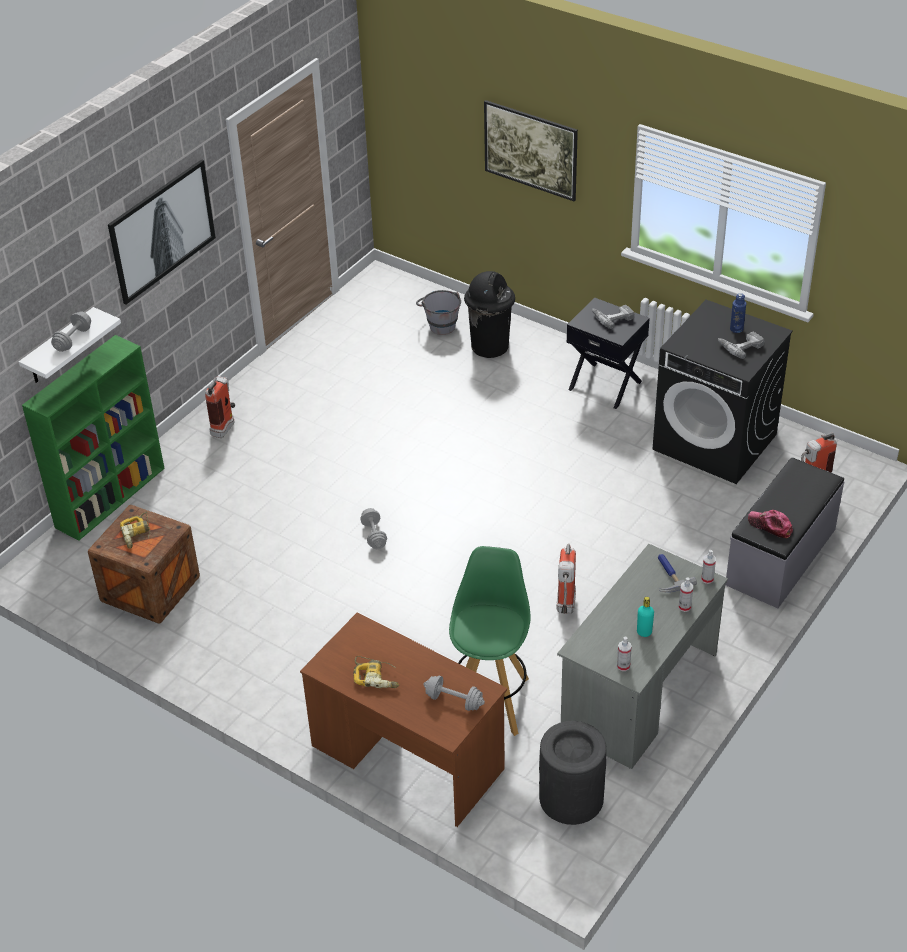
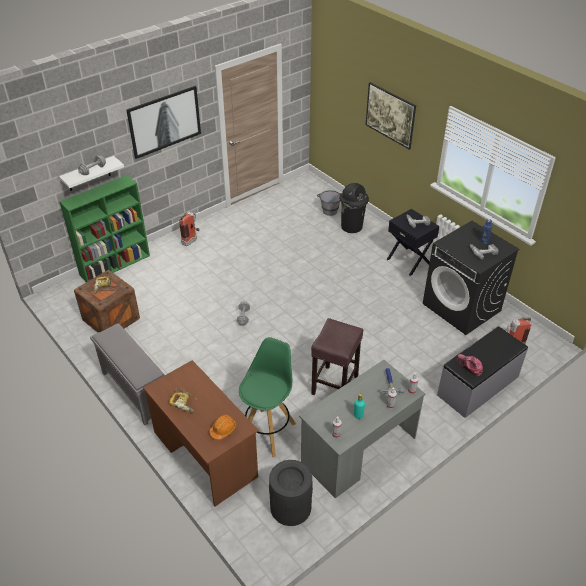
camera: 15 degrees right, 0 degrees up
grey dumbbell [424,675,485,711] -> orange hard hat [209,415,236,440]
fire extinguisher [557,543,576,614] -> brown stool [311,318,363,395]
none -> grey shoe rack [90,323,165,425]

